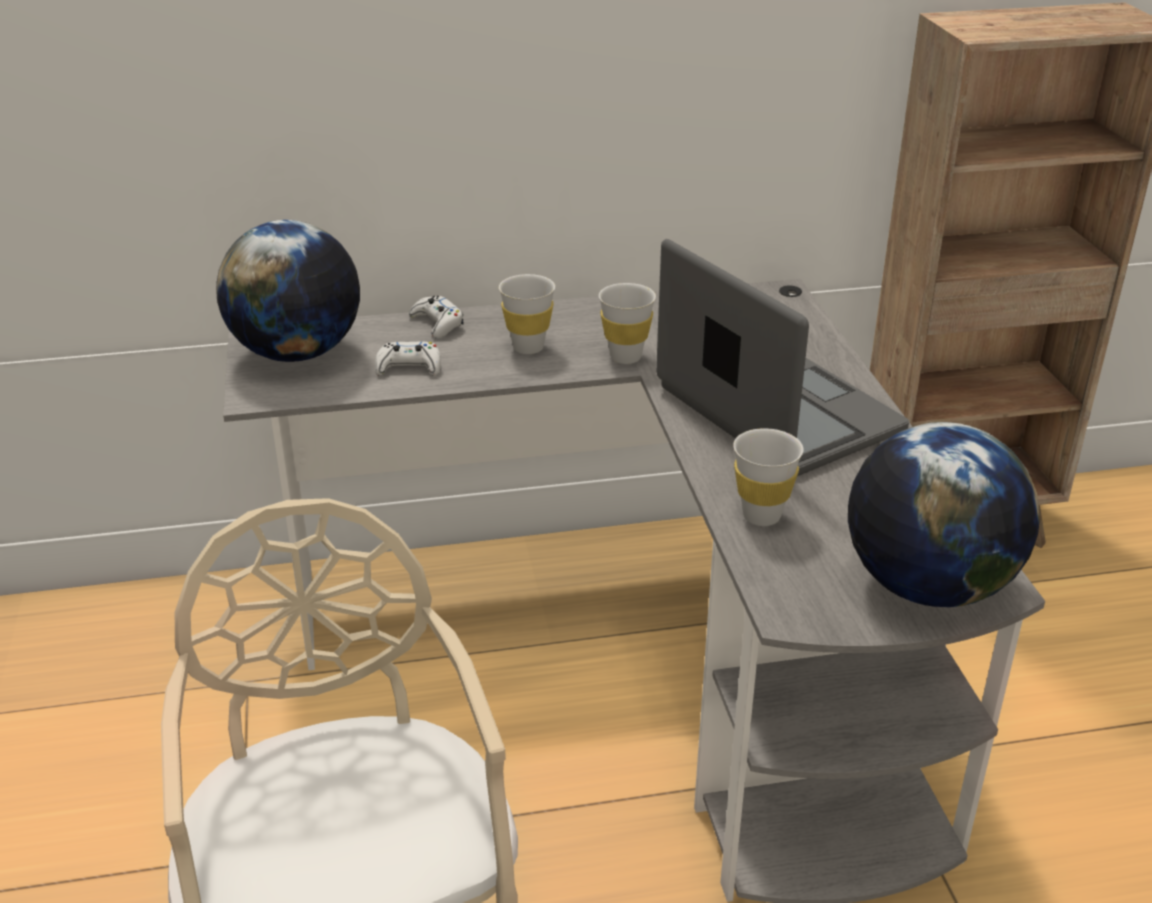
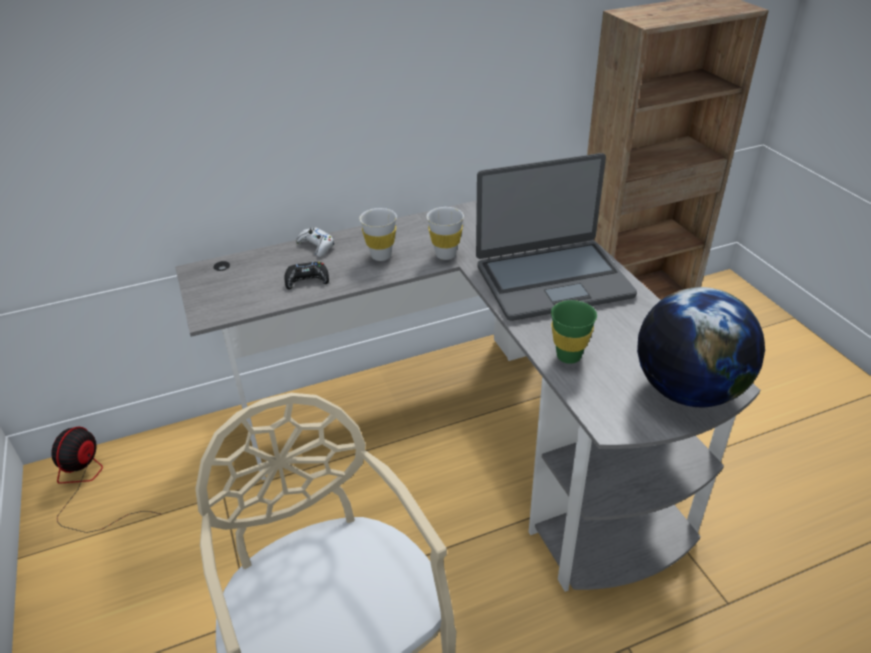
camera: 10 degrees left, 5 degrees up
globe [216,220,360,362] -> none
white game controller [375,341,441,376] -> black game controller [285,262,329,289]
laptop [656,239,909,476] -> laptop turned 120 degrees clockwise [476,153,637,321]
white cup [733,428,803,526] -> green cup [551,300,597,364]
none -> fan [51,426,160,533]

